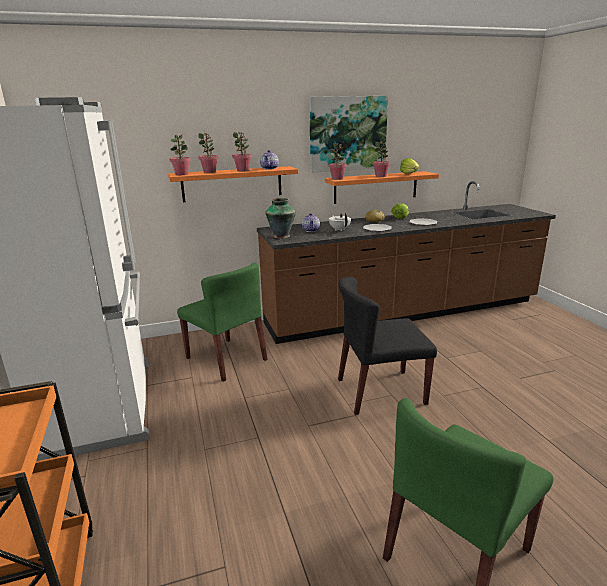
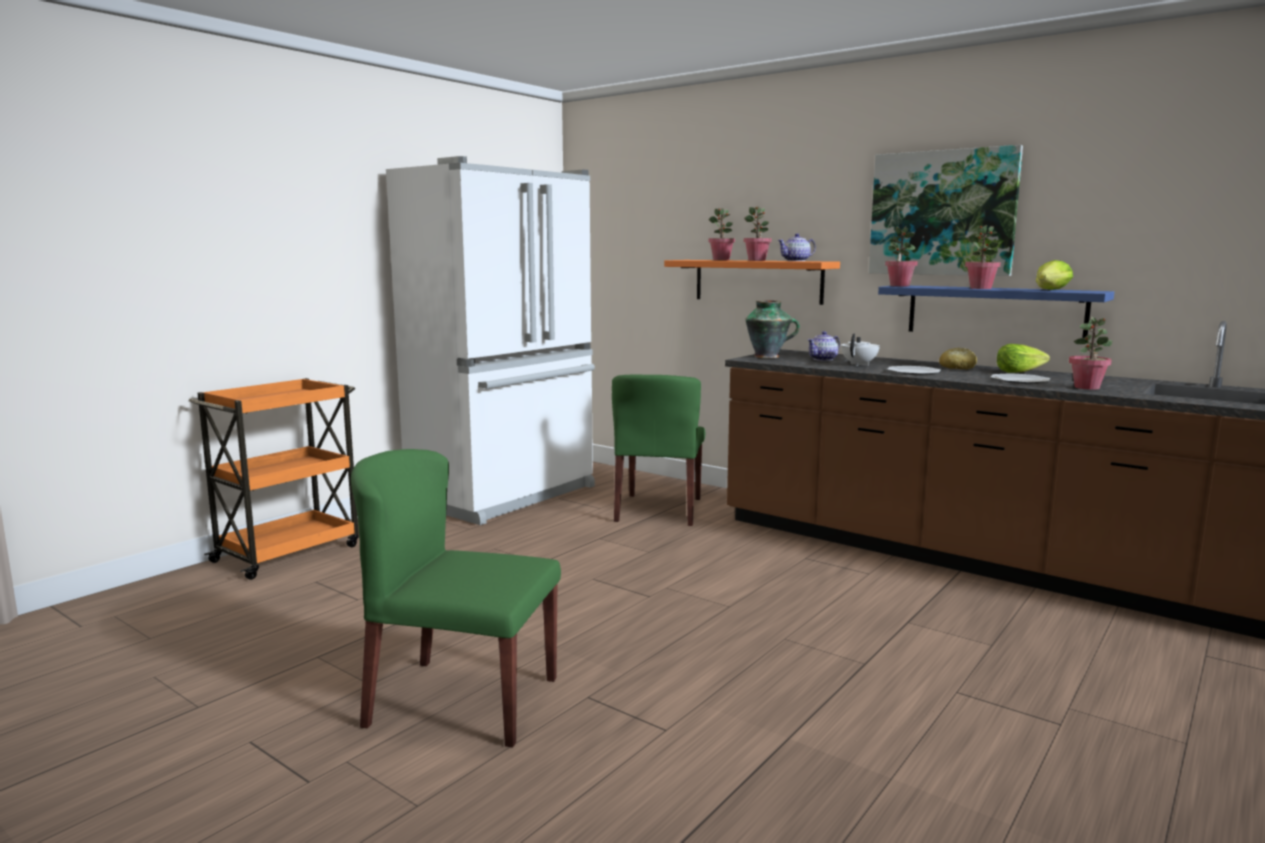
camera: 55 degrees right, 10 degrees down
potted plant [169,134,191,175] -> potted plant moved to [1069,317,1112,390]
orange shelf [325,171,439,204] -> blue shelf [878,286,1114,338]
black chair [338,277,437,415] -> none

